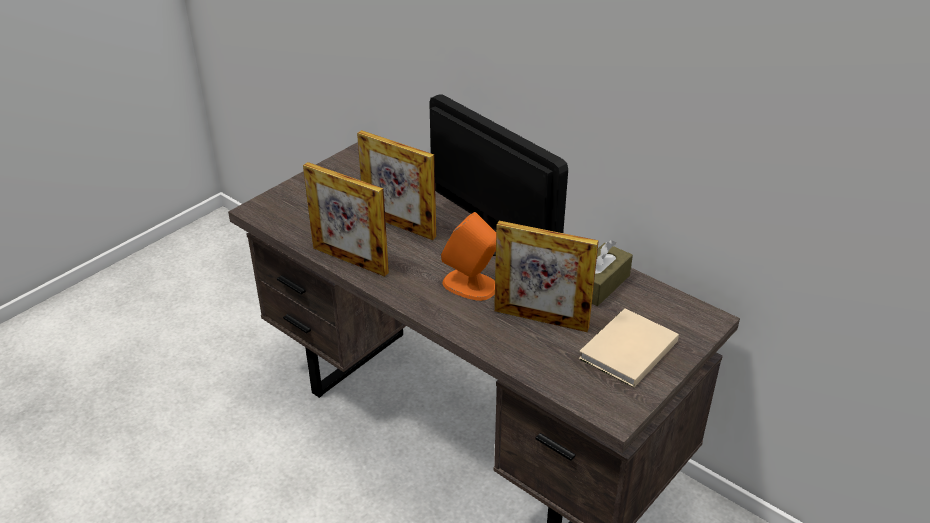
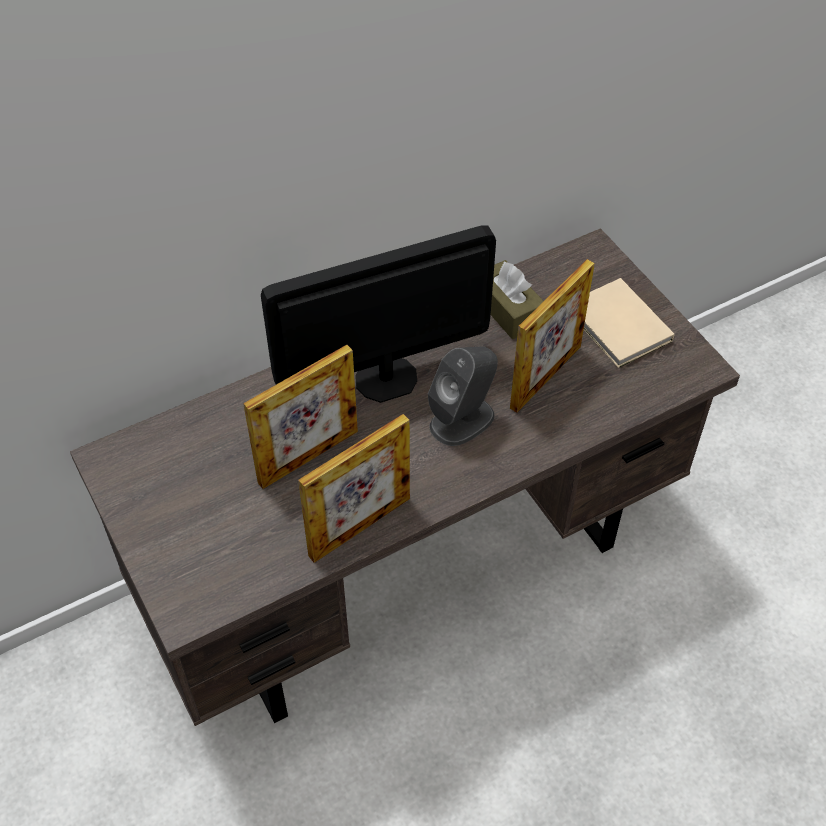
camera: 70 degrees left, 15 degrees up
orange speaker [441,212,496,301] -> grey speaker [428,346,498,446]

